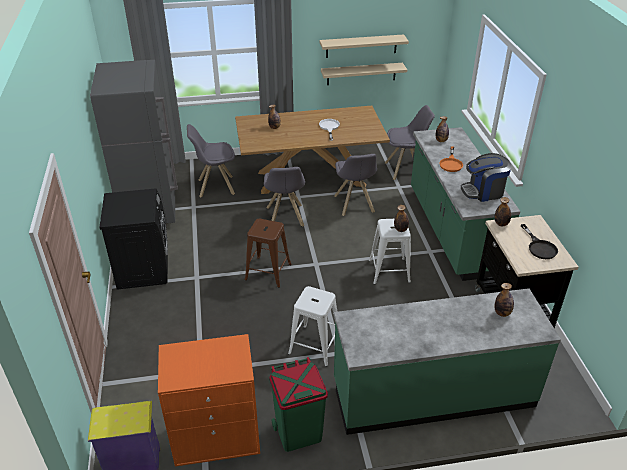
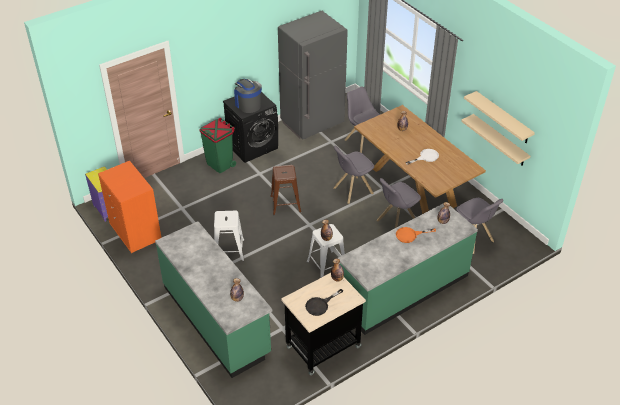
camera: 65 degrees right, 5 degrees up
green trash can [269,357,328,452] -> green trash can moved to [199,118,236,173]
coffee machine [461,153,511,202] -> coffee machine moved to [234,79,262,113]

